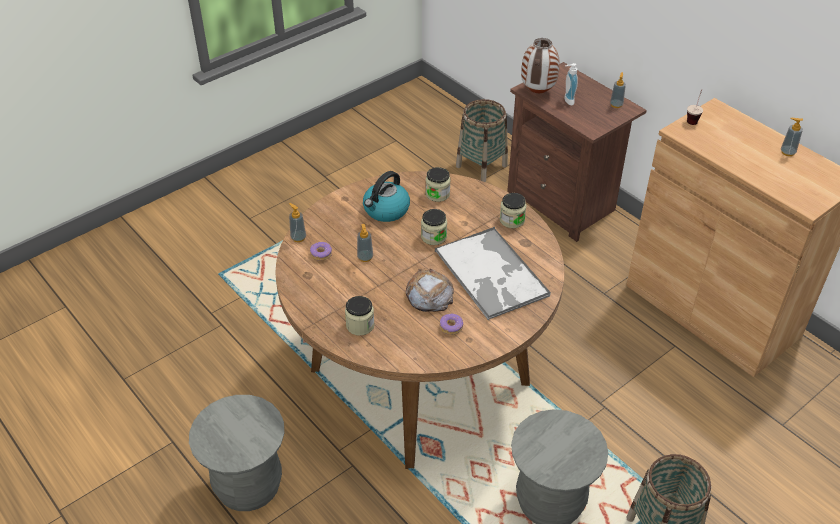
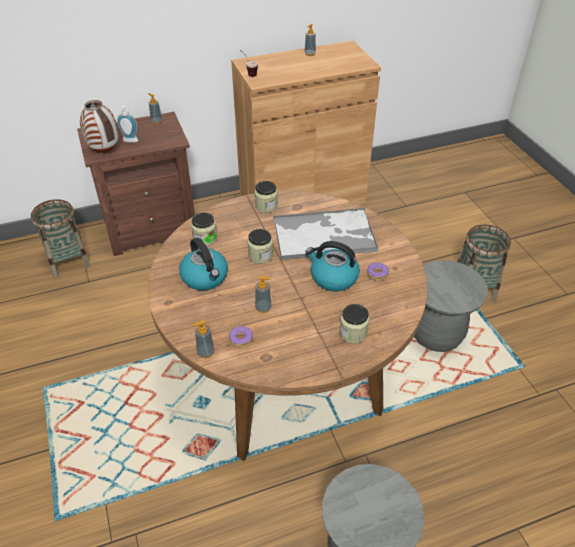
camera: 70 degrees left, 0 degrees up
bread [406,268,454,312] -> kettle [305,241,360,291]

